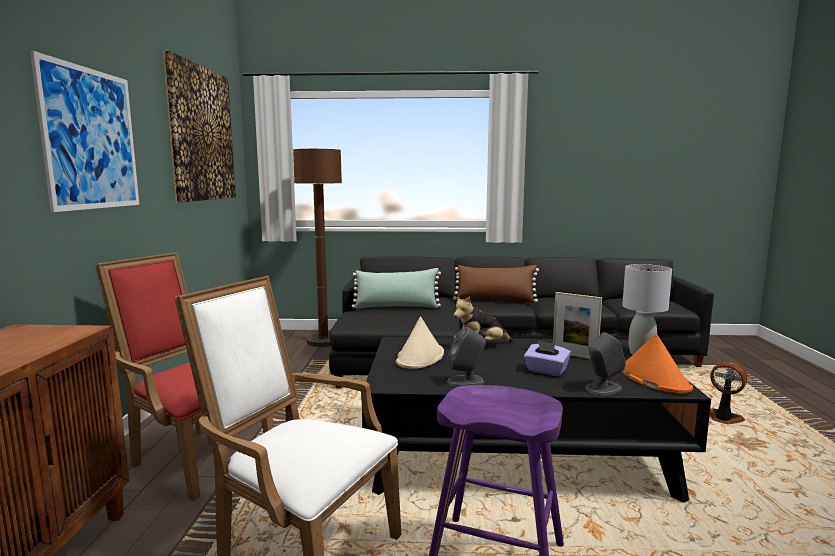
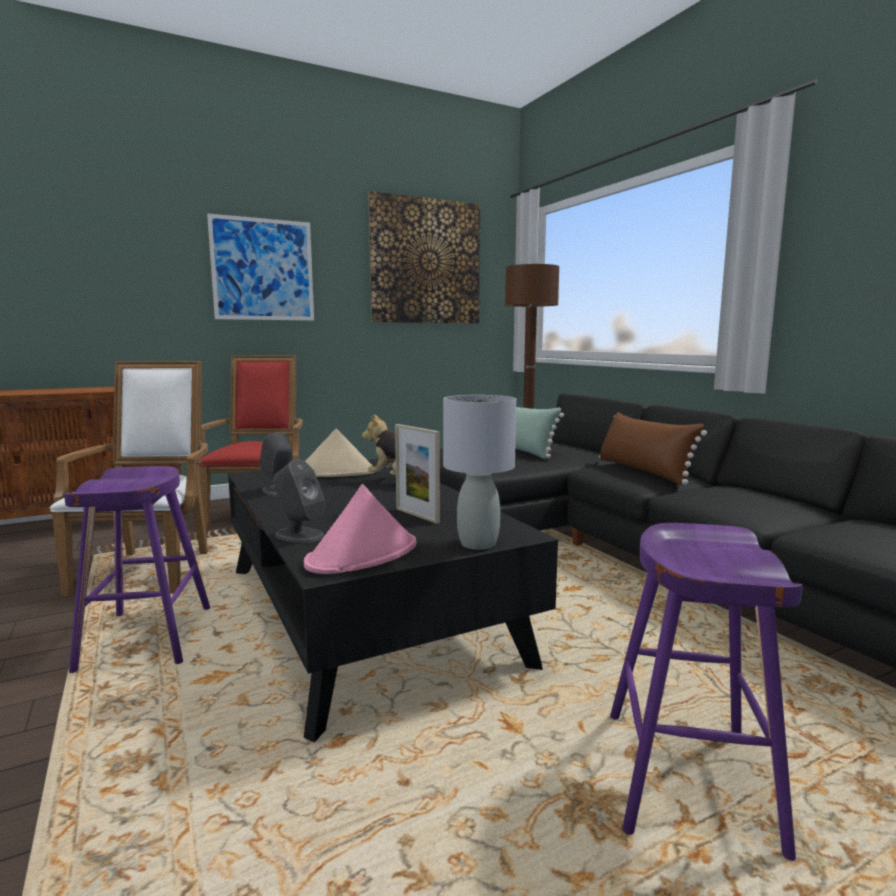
camera: 60 degrees right, 0 degrees up
purple tissue box [524,340,571,376] -> none
picture frame [553,292,602,359] -> picture frame turned 45 degrees counterclockwise [395,424,440,524]
orange hat [621,333,693,394] -> pink hat [304,484,416,574]
fan [710,361,747,424] -> purple stool [610,523,803,861]

